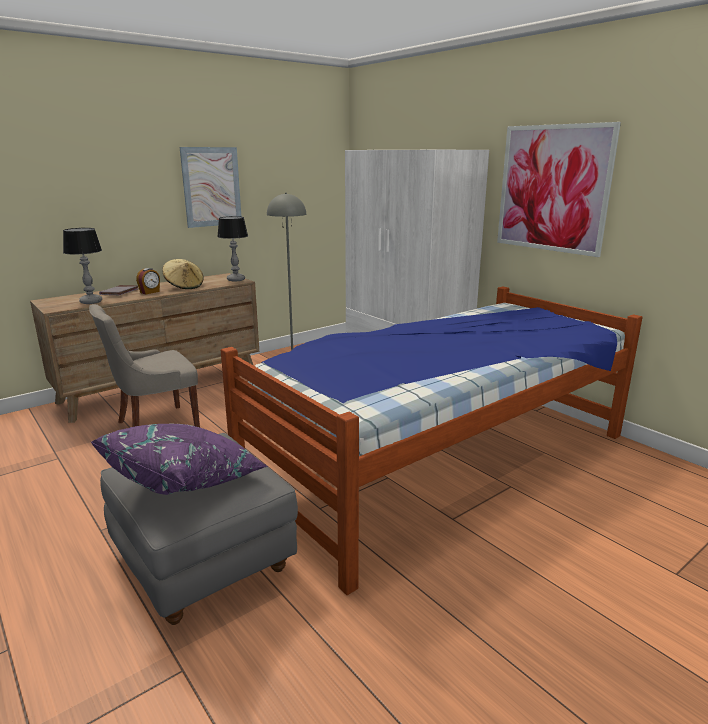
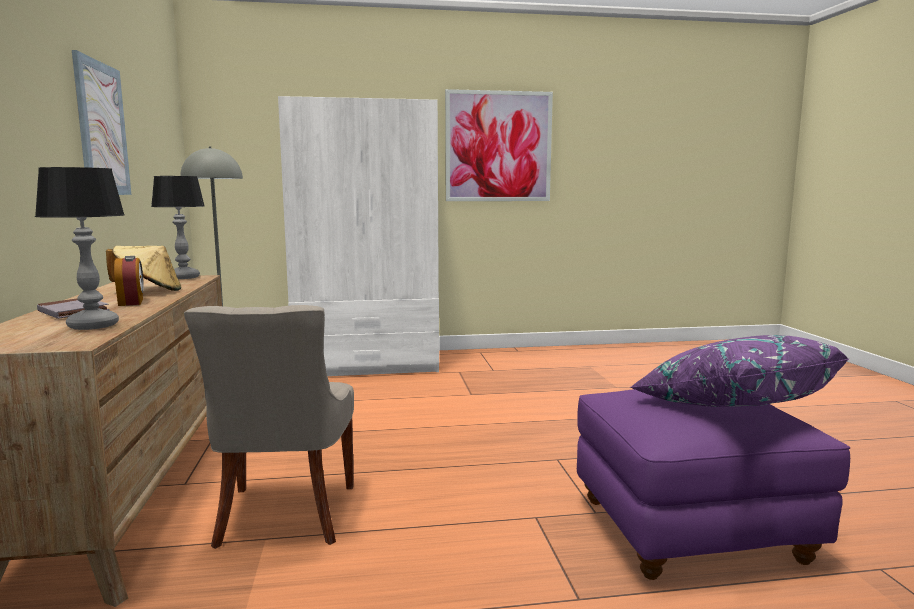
camera: 60 degrees left, 10 degrees down
grey ottoman [100,433,298,625] -> purple ottoman [577,389,850,580]
bed [221,286,643,595] -> none

